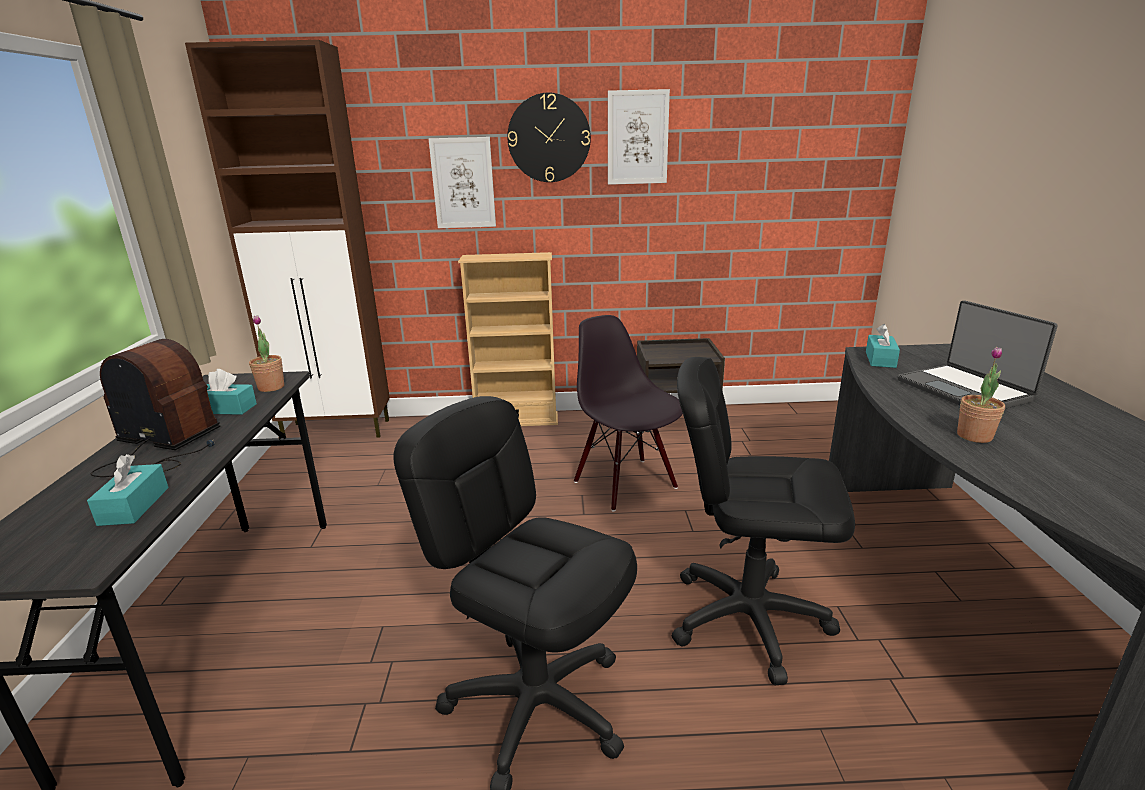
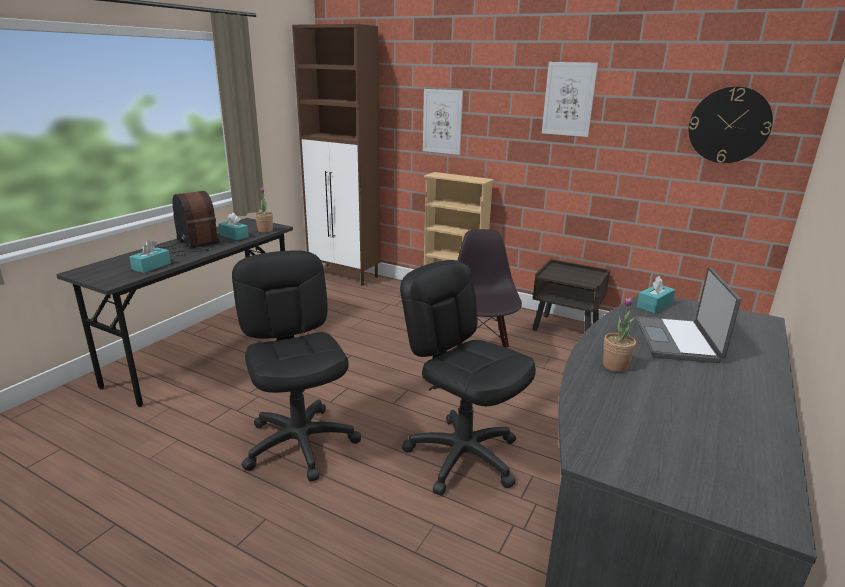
camera: 30 degrees right, 0 degrees up
wall clock [507,93,591,182] -> wall clock moved to [689,86,773,163]

